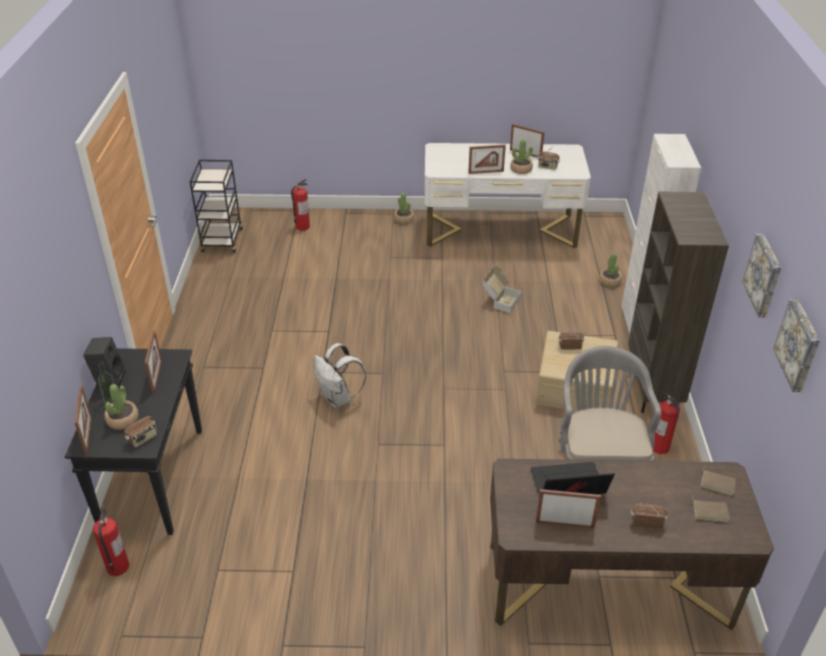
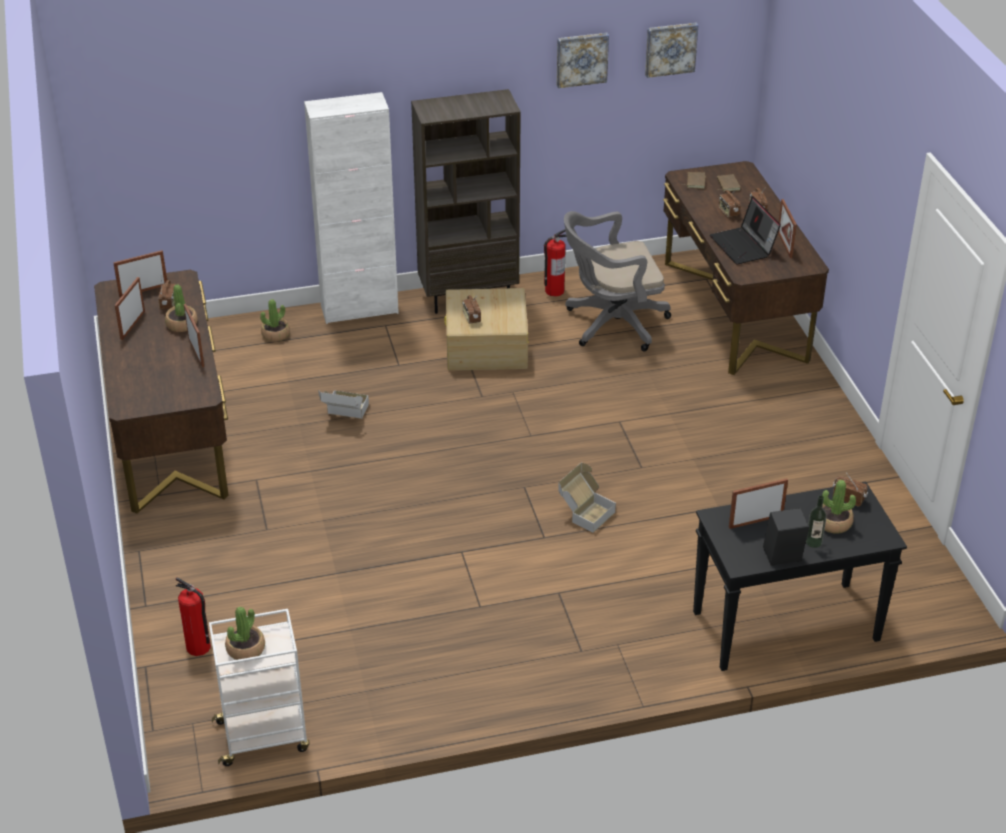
camera: 105 degrees left, 0 degrees up
picture frame [74,386,92,454] -> picture frame moved to [113,250,167,297]
fire extinguisher [93,504,129,576] -> none
black cart [190,160,243,253] -> white cart [209,609,310,766]
white backpack [313,343,366,408] -> cardboard box [558,463,616,533]
potted plant [394,193,414,224] -> potted plant moved to [225,607,265,660]
white desk [425,143,591,248] -> brown desk [94,270,229,514]
none -> radio [719,189,741,218]

